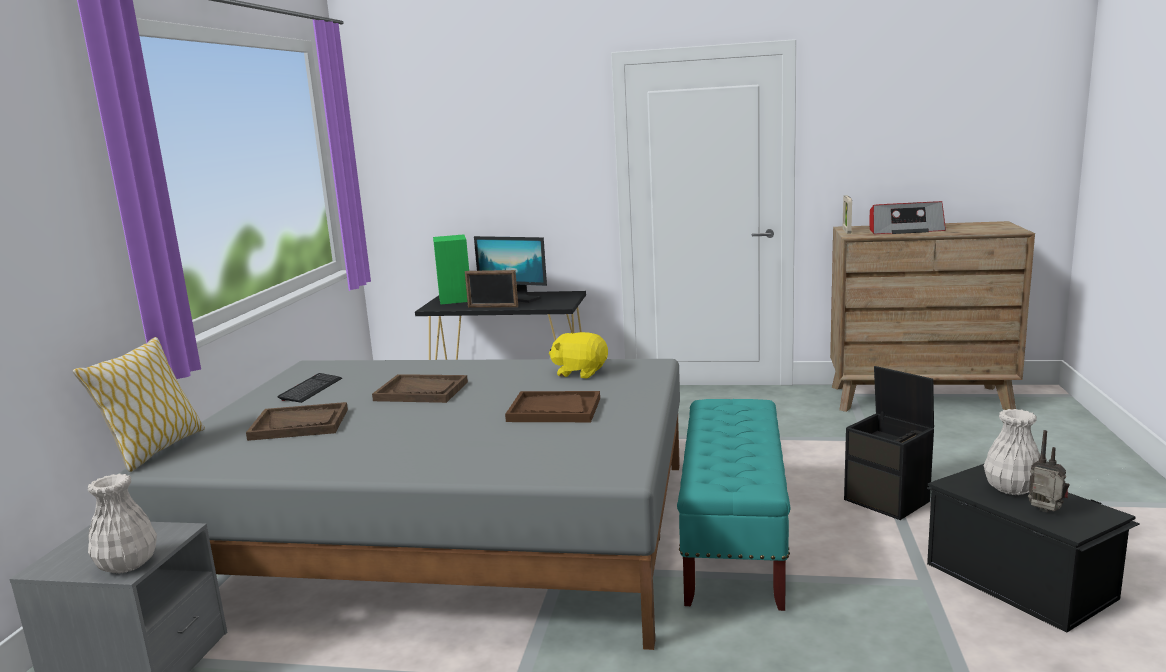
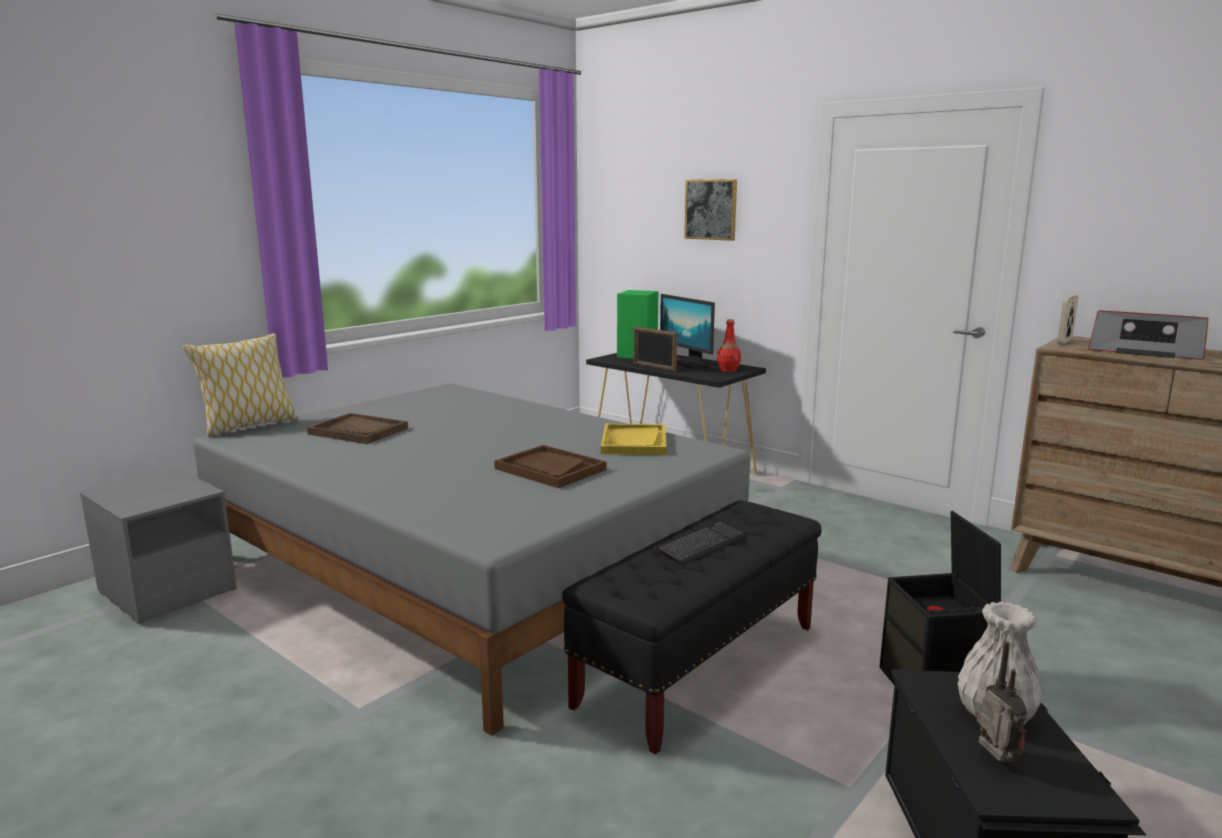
camera: 30 degrees right, 0 degrees up
white vase [88,474,157,574] -> none
keyboard [277,373,342,403] -> keyboard moved to [656,520,747,565]
brown tray [372,374,468,403] -> none
yellow plush toy [549,332,608,379] -> yellow tray [601,424,666,455]
turquoise bench [677,399,790,611] -> black bench [562,501,822,754]
none -> picture [684,179,737,241]
none -> red bottle [717,319,741,372]

